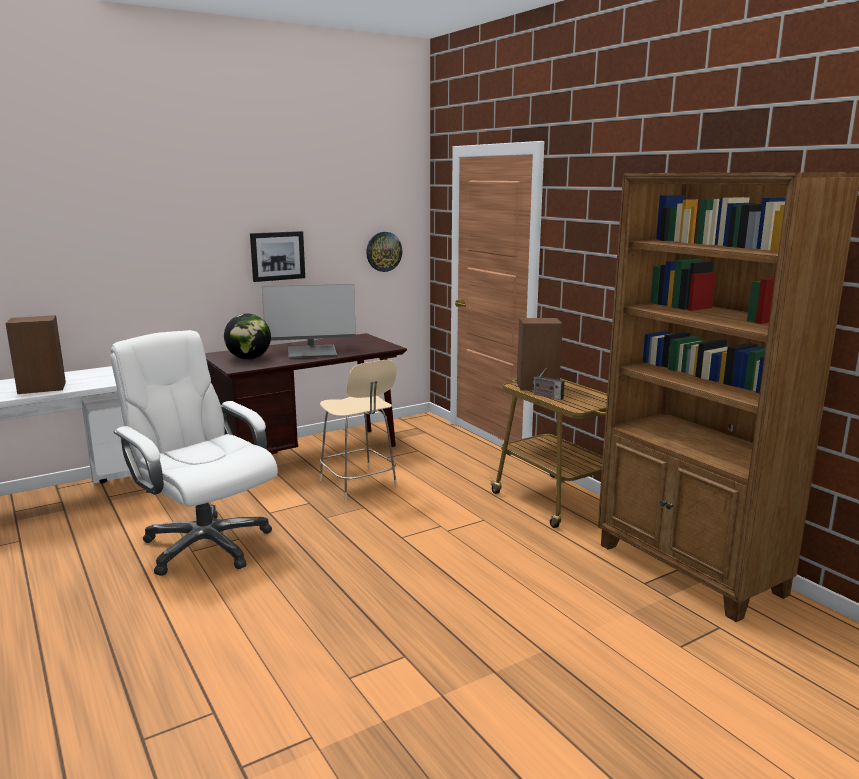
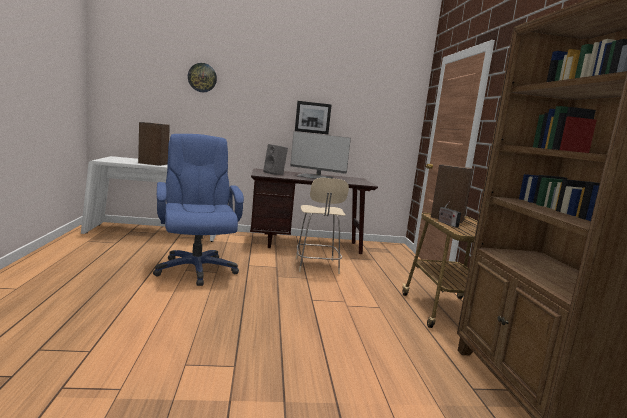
camera: 25 degrees right, 5 degrees down
white office chair [110,330,278,576] -> blue office chair [153,134,244,286]
globe [224,314,271,359] -> grey speaker [263,144,288,175]
wall clock [366,232,402,272] -> wall clock moved to [188,63,217,92]

